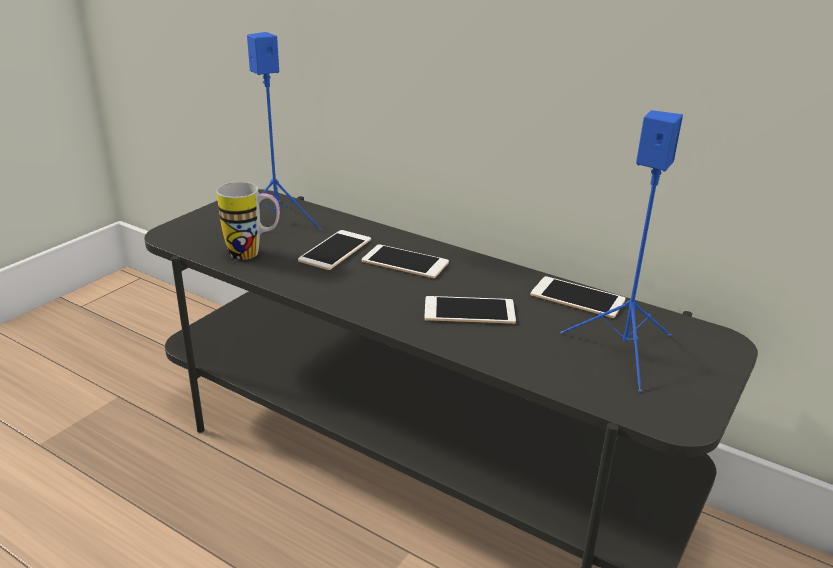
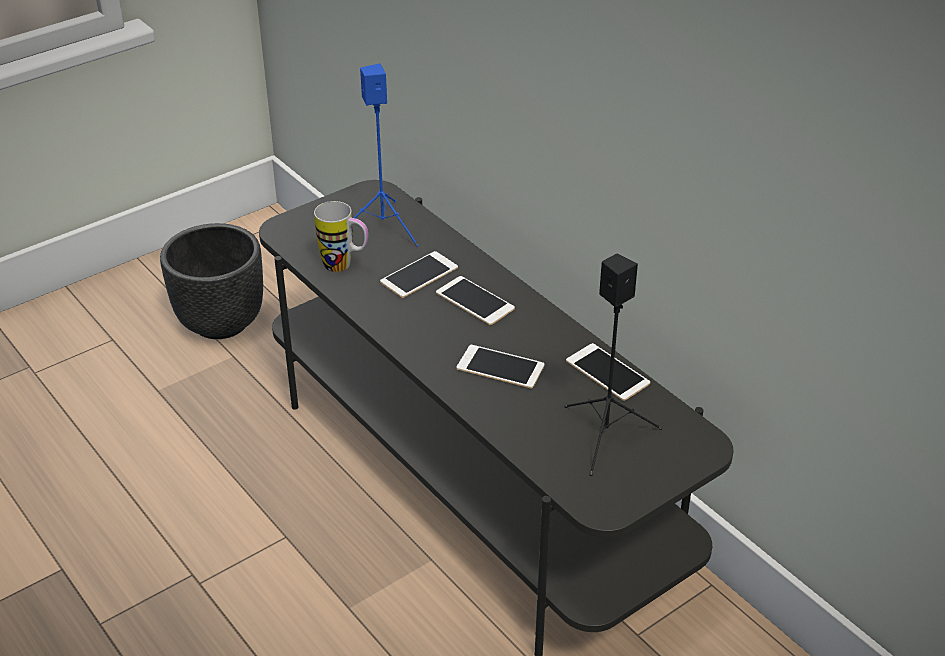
camera: 20 degrees right, 10 degrees up
blue speaker [560,110,683,392] -> black speaker [565,253,662,476]
none -> black planter [160,223,263,339]

